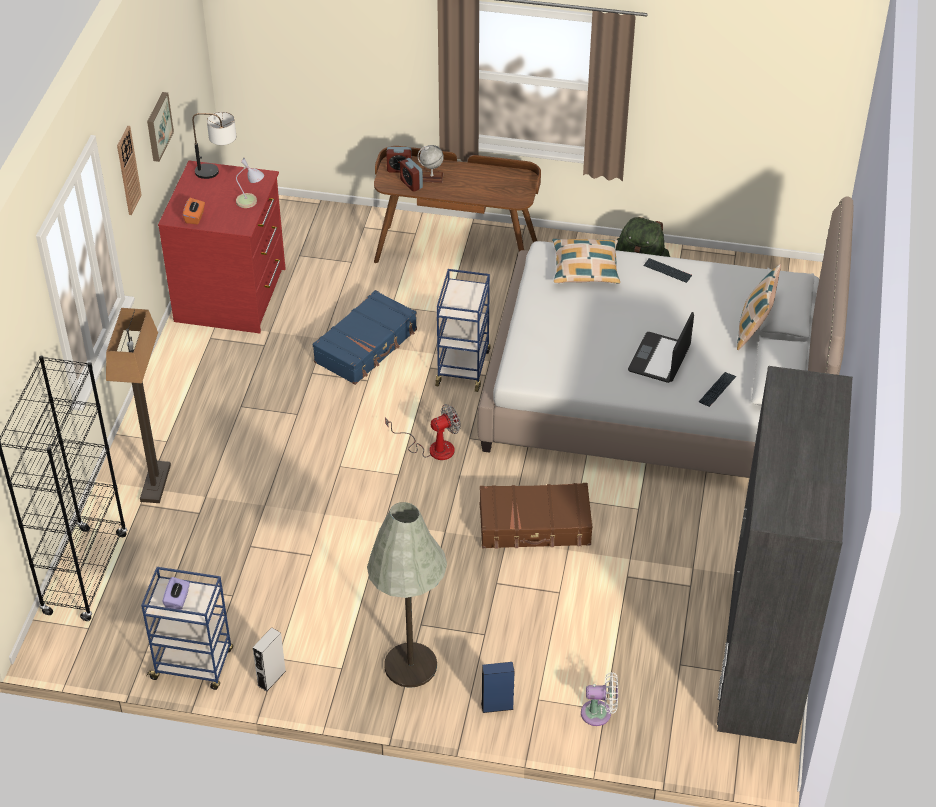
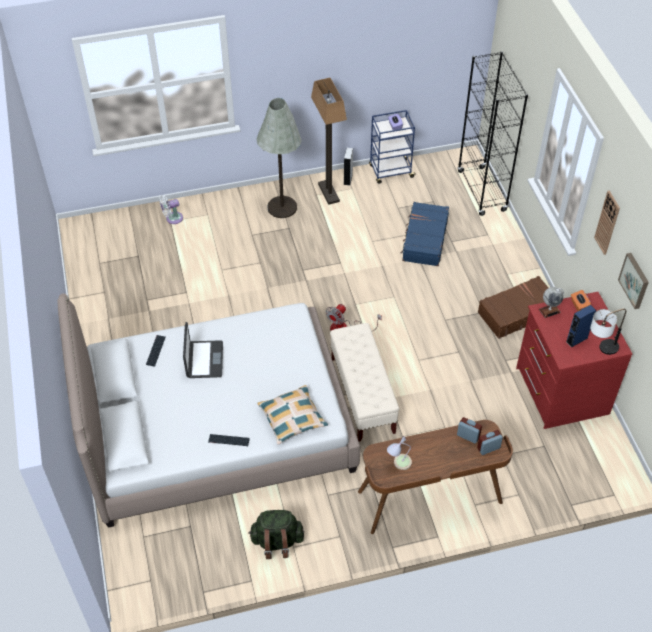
camera: 155 degrees right, 5 degrees up
floor lamp [106,308,171,503] -> floor lamp moved to [311,78,347,205]
table lamp [236,158,264,208] -> table lamp moved to [387,436,412,470]
blue suitcase [313,290,417,385] -> blue suitcase moved to [400,202,449,266]
globe [418,145,444,183] -> globe moved to [539,287,564,318]
blue cart [435,269,491,392] -> beige bench [330,323,400,441]
brown suitcase [480,483,592,549] -> brown suitcase moved to [478,276,548,339]
blue speaker [481,662,515,713] -> blue speaker moved to [566,305,596,348]
grey wardrobe [717,366,853,744] -> none
pillow [737,264,781,350] -> none

